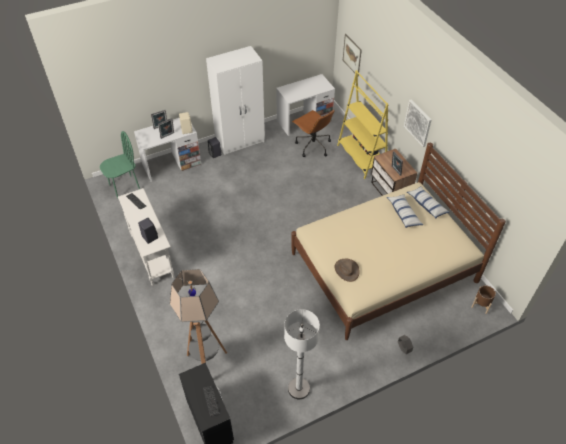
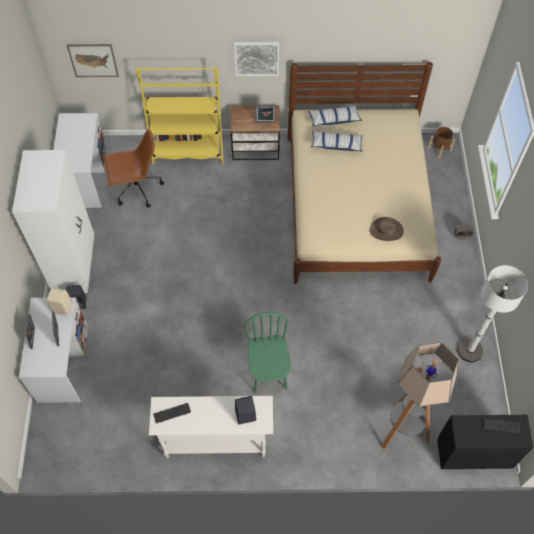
camera: 65 degrees left, 10 degrees up
green chair [100,131,140,199] -> green chair moved to [244,312,291,393]

